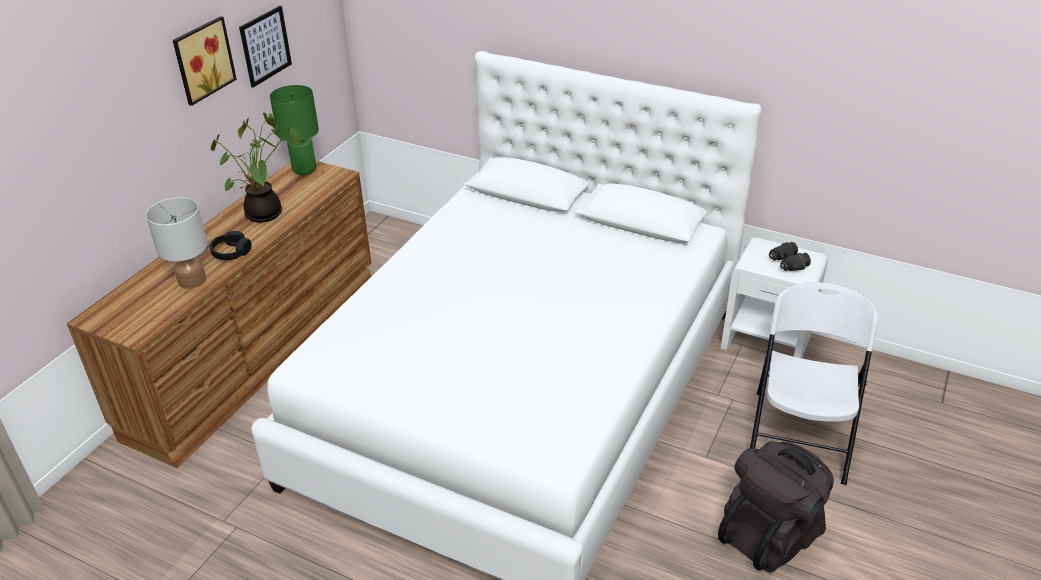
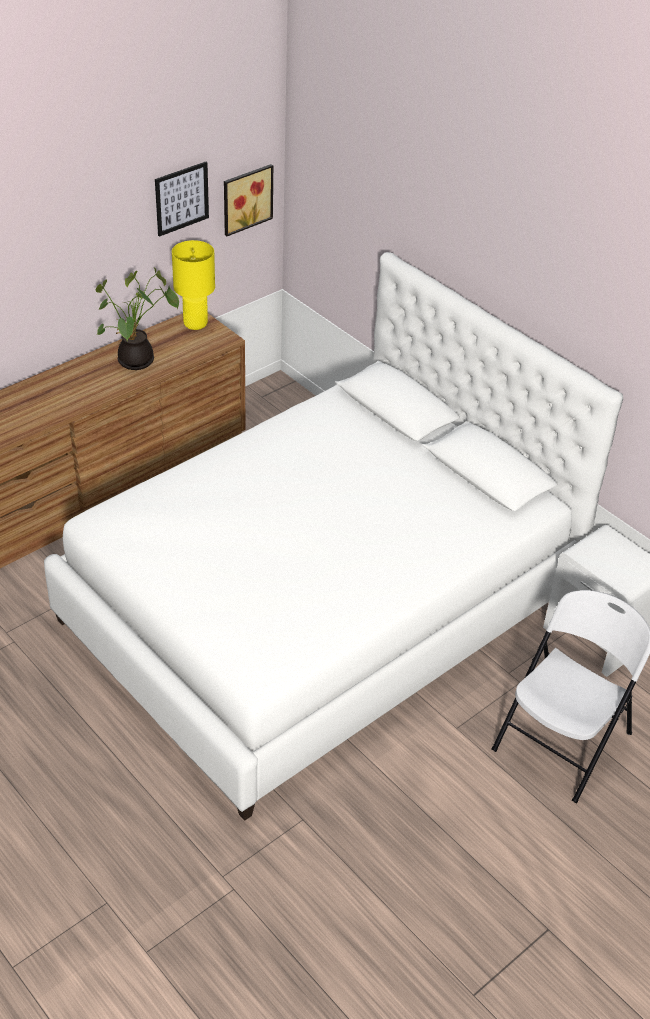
camera: 20 degrees right, 5 degrees up
grey table lamp [146,197,208,289] -> none
picture [173,16,237,106] -> picture moved to [224,164,273,236]
black headphones [210,231,252,260] -> none
green table lamp [270,85,319,175] -> yellow table lamp [172,240,215,330]
black backpack [718,441,834,572] -> none
black binoculars [769,242,811,271] -> none

